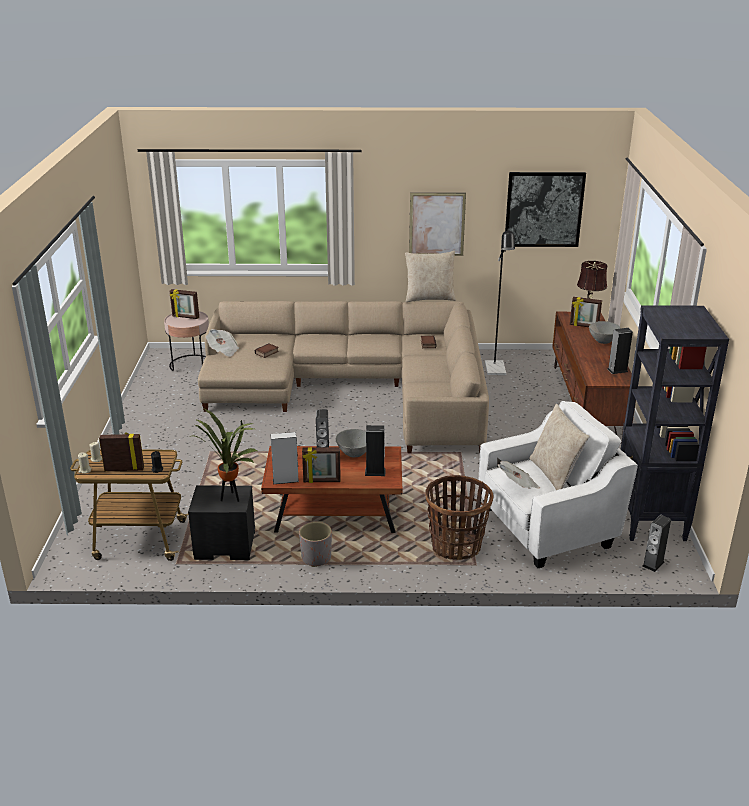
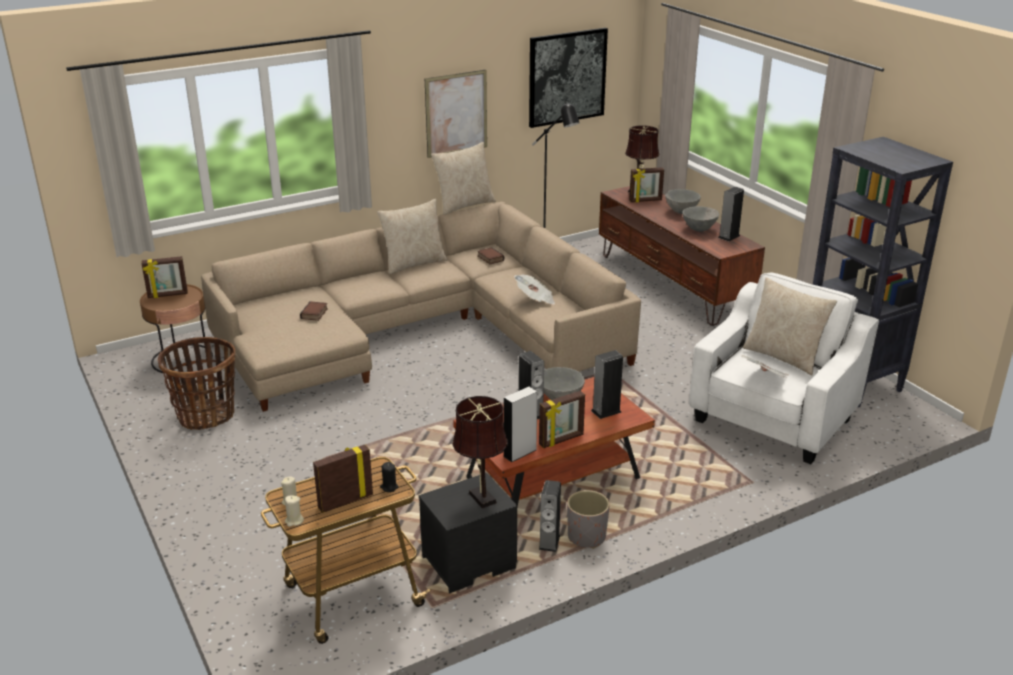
camera: 30 degrees left, 0 degrees up
pink side table [164,311,209,371] -> brown side table [140,284,213,373]
potted plant [188,409,257,502] -> brown table lamp [452,396,508,508]
newspaper [206,329,239,357] -> newspaper moved to [514,274,555,305]
basket [425,475,494,560] -> basket moved to [158,337,235,430]
speaker [642,515,671,572] -> speaker moved to [539,480,561,552]
none -> beige pillow [377,199,448,274]
none -> grey bowl [682,206,719,232]

